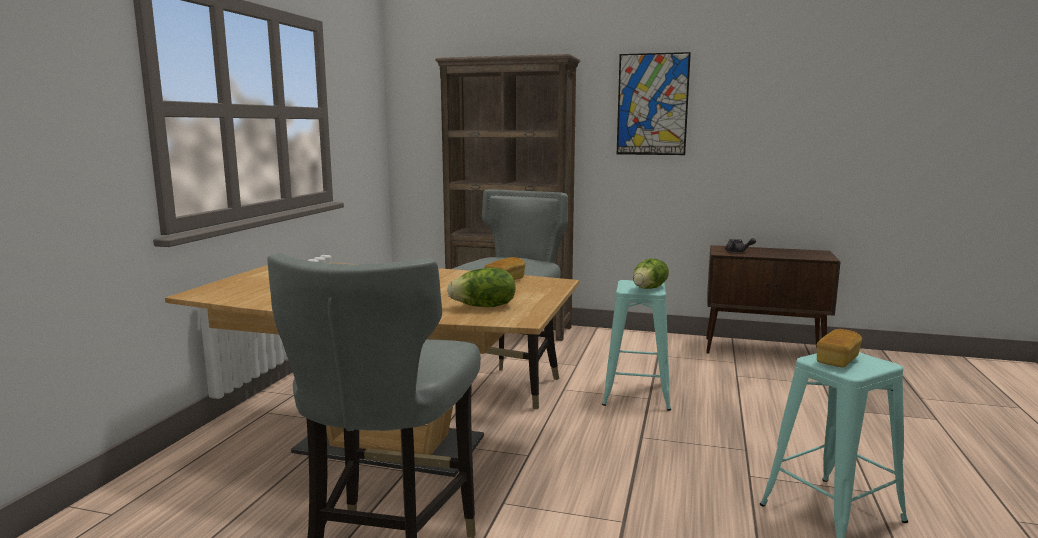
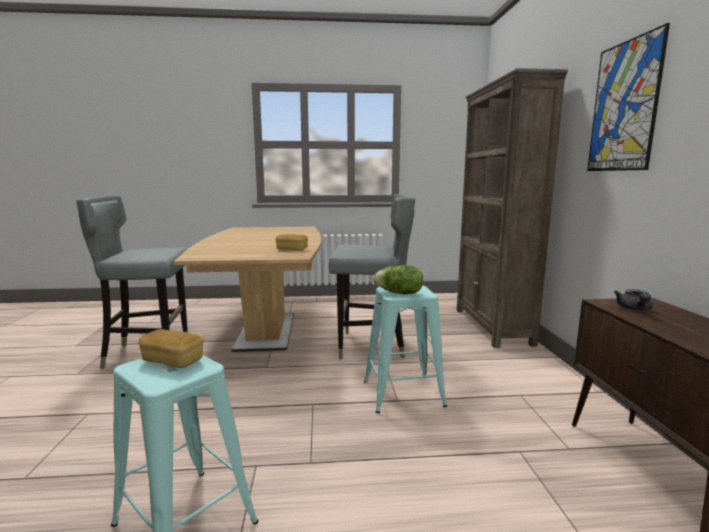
camera: 70 degrees right, 0 degrees up
lettuce [447,268,515,307] -> none

